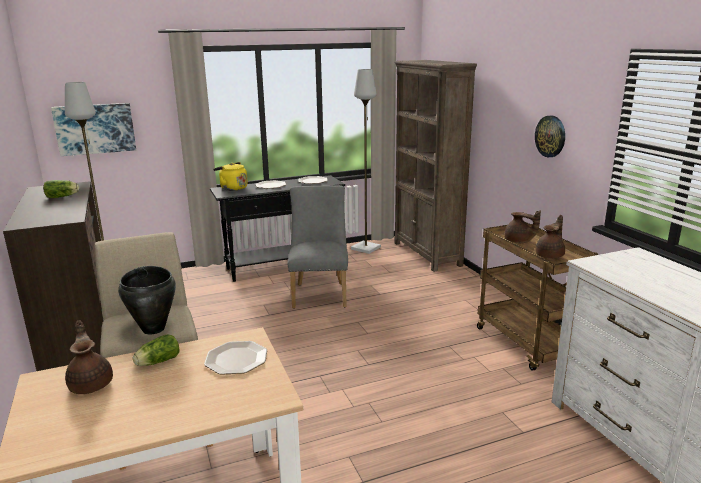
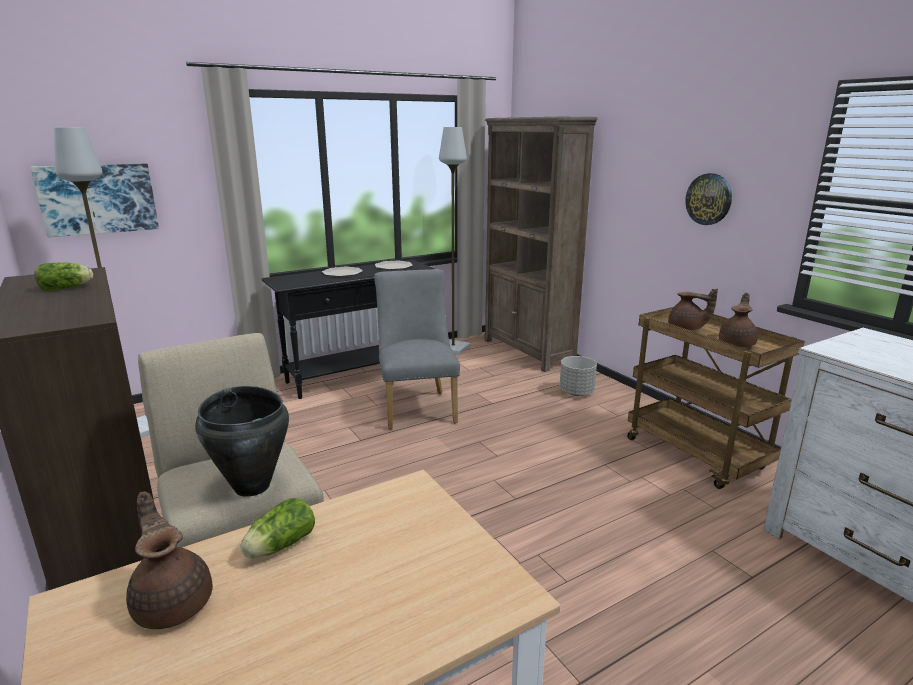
camera: 10 degrees left, 0 degrees up
plate [204,341,267,375] -> none
yellow kettle [213,162,248,191] -> none
none -> grey planter [559,356,597,396]

